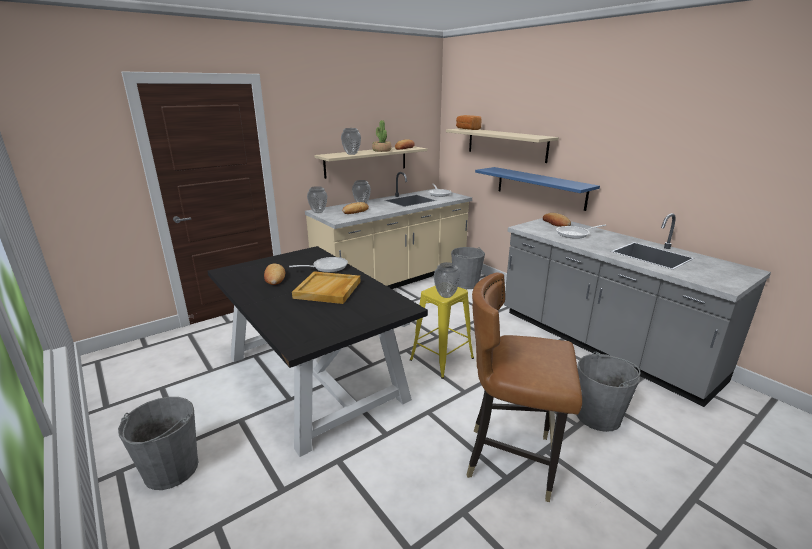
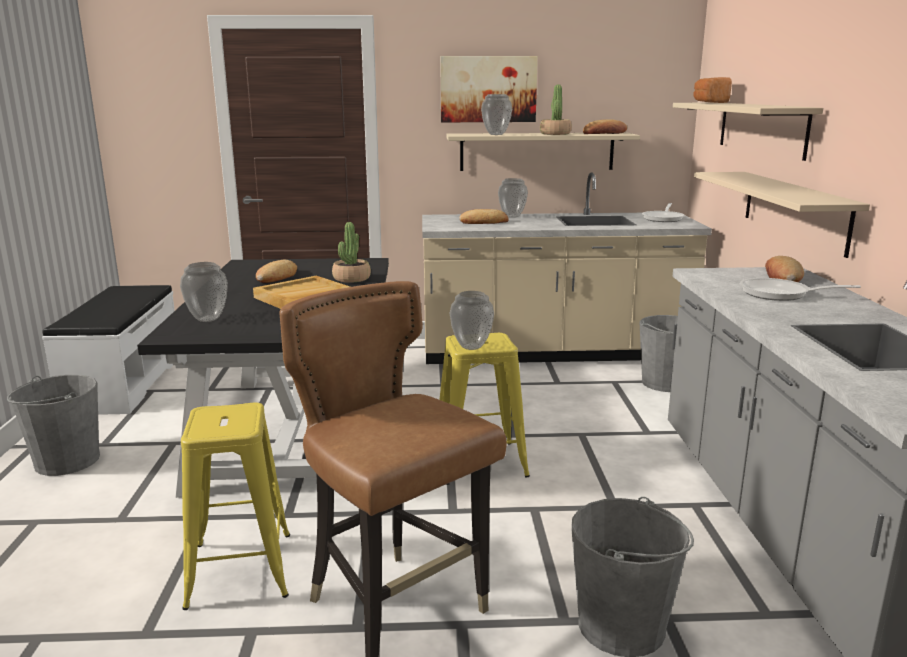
camera: 35 degrees right, 5 degrees down
frying pan [289,257,348,272] -> potted plant [332,222,371,283]
vase [307,186,327,213] -> vase moved to [180,262,228,322]
blue shelf [475,167,600,211] -> beige shelf [694,172,870,258]
none -> white bench [42,285,175,415]
none -> yellow stool [181,403,290,610]
none -> picture [440,56,538,122]

